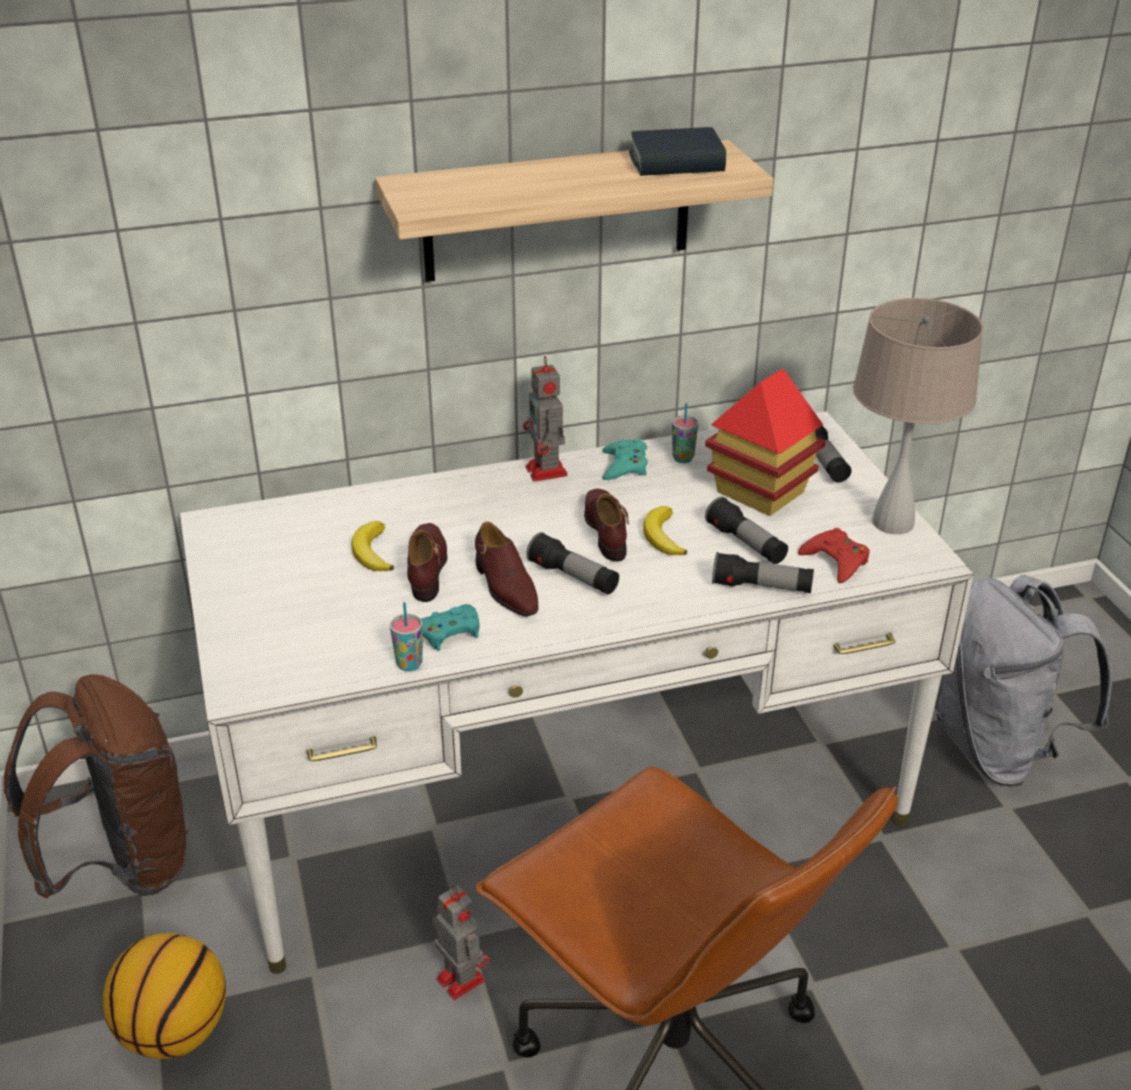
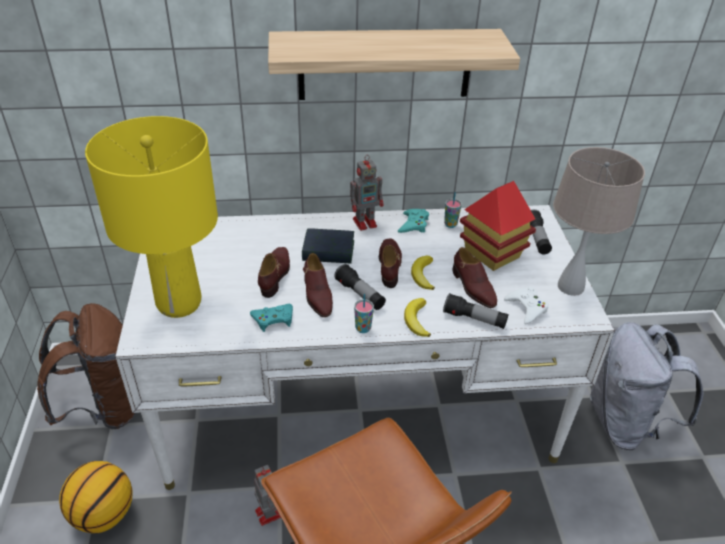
camera: 10 degrees right, 5 degrees up
banana [351,521,394,571] -> banana moved to [404,298,431,337]
cup [390,602,423,672] -> cup moved to [354,294,374,333]
toy robot [523,356,568,482] -> toy robot turned 105 degrees counterclockwise [350,155,384,231]
book [629,127,726,176] -> book moved to [302,229,354,264]
flashlight [705,497,788,564] -> brown shoe [452,247,497,308]
red game controller [798,528,870,583] -> white game controller [504,287,549,324]
none -> yellow table lamp [85,116,218,318]

